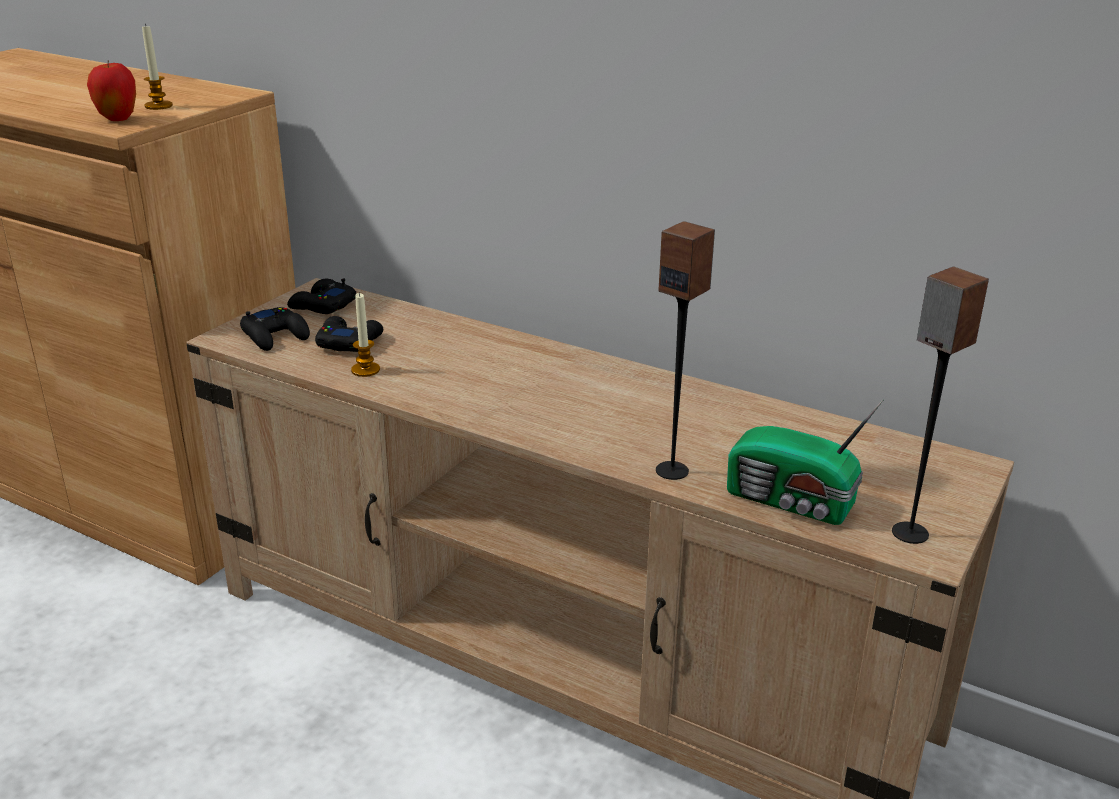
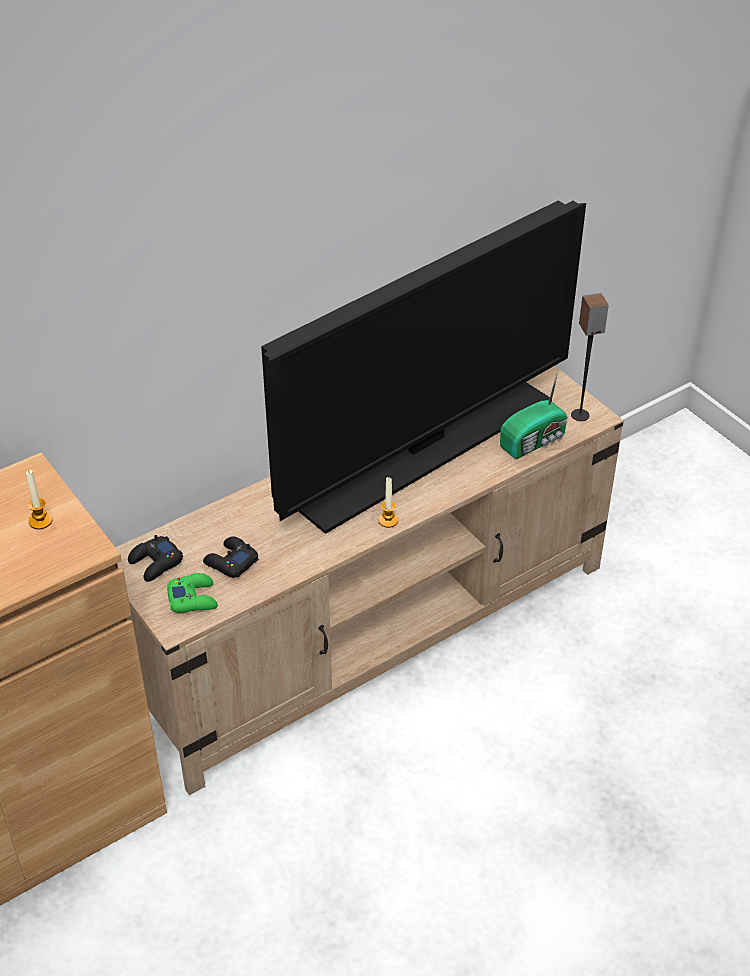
camera: 65 degrees left, 15 degrees up
apple [87,60,136,121] -> none
black game controller [240,307,310,351] -> green game controller [167,573,218,613]
candle [351,292,380,377] -> candle moved to [378,477,398,528]
speaker [656,221,715,480] -> none
none -> television [261,200,586,534]

